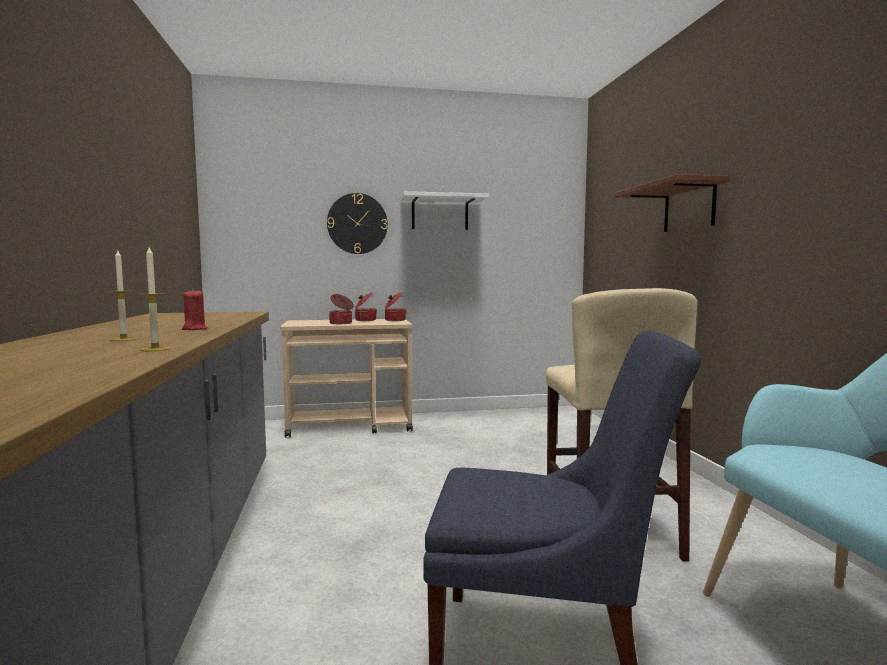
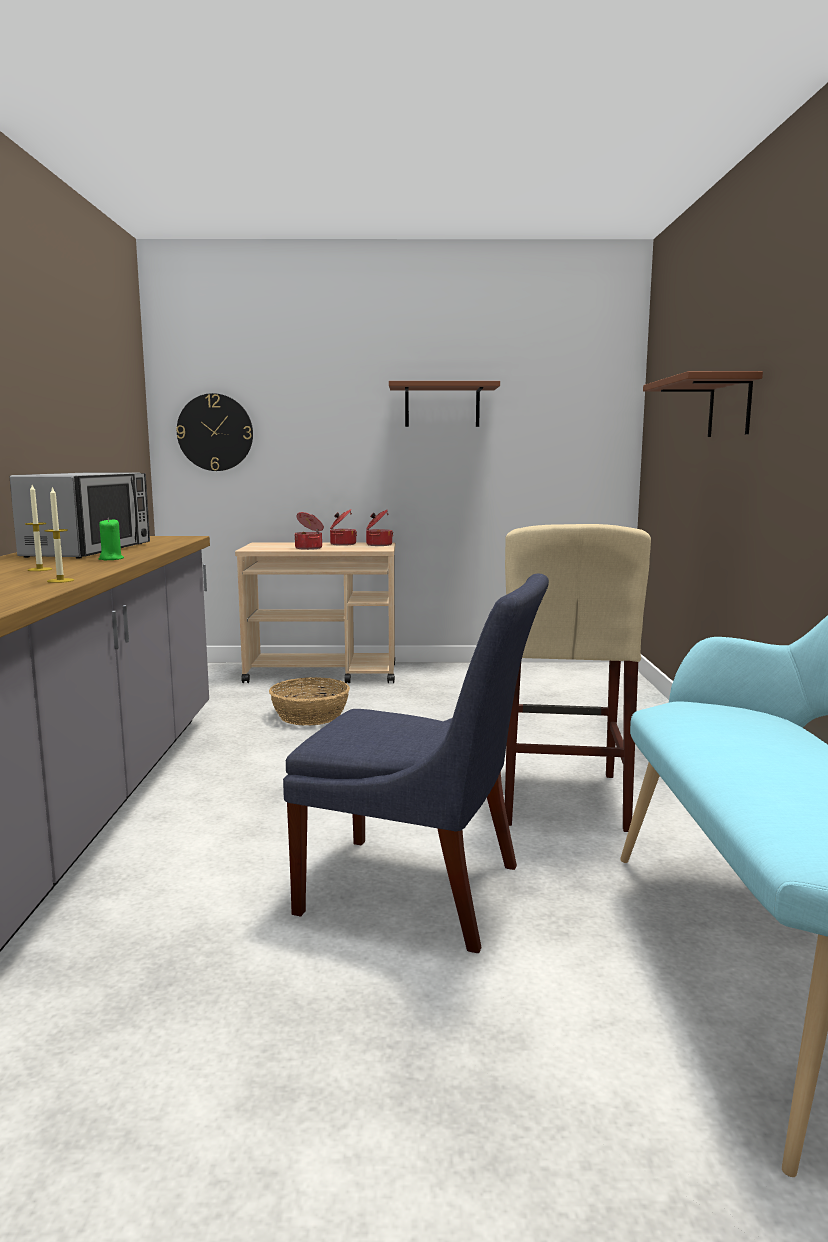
camera: 10 degrees right, 5 degrees up
red candle [182,289,208,330] -> green candle [99,518,124,560]
wall clock [327,193,388,254] -> wall clock moved to [176,393,253,471]
white shelf [400,191,489,230] -> brown shelf [389,381,500,427]
none -> microwave [10,472,150,558]
none -> basket [269,677,350,726]

